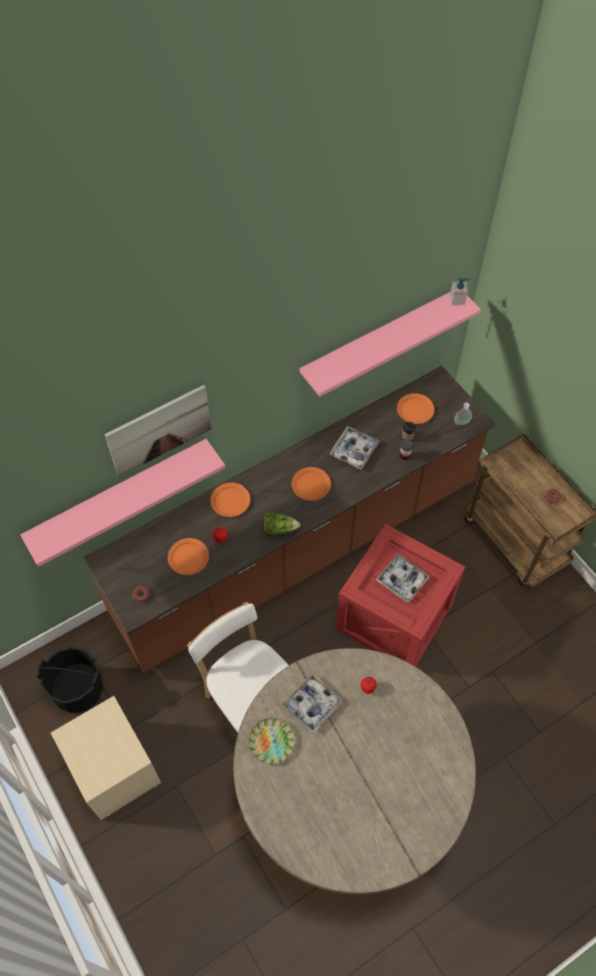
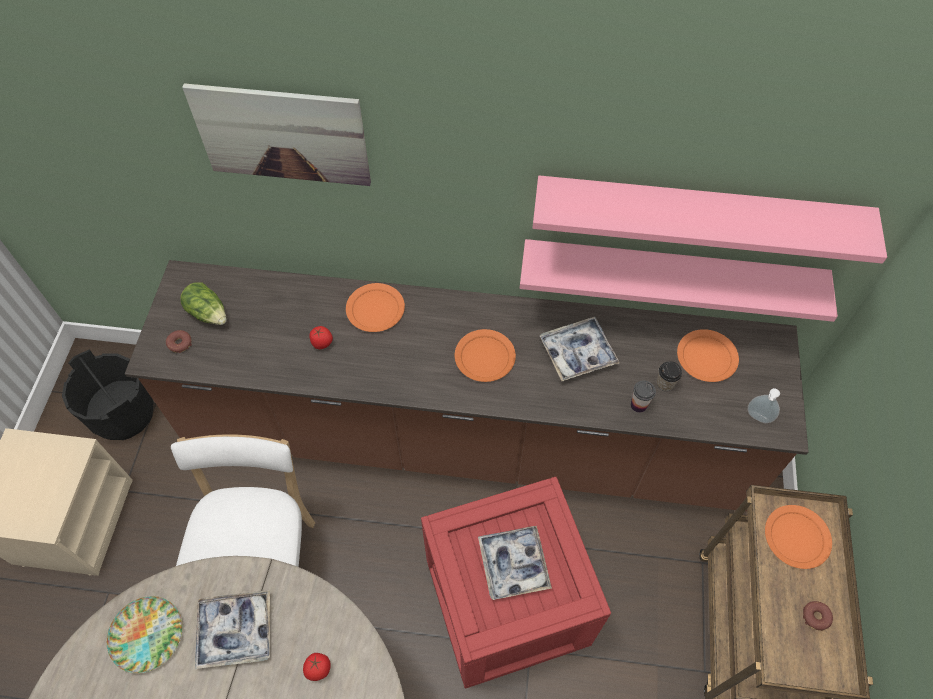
camera: 40 degrees right, 0 degrees up
pink shelf [20,439,225,567] -> pink shelf moved to [520,239,838,322]
orange plate [168,538,209,575] -> orange plate moved to [765,505,832,569]
lettuce [263,513,300,535] -> lettuce moved to [180,282,227,325]
soap dispenser [450,278,469,306] -> none

